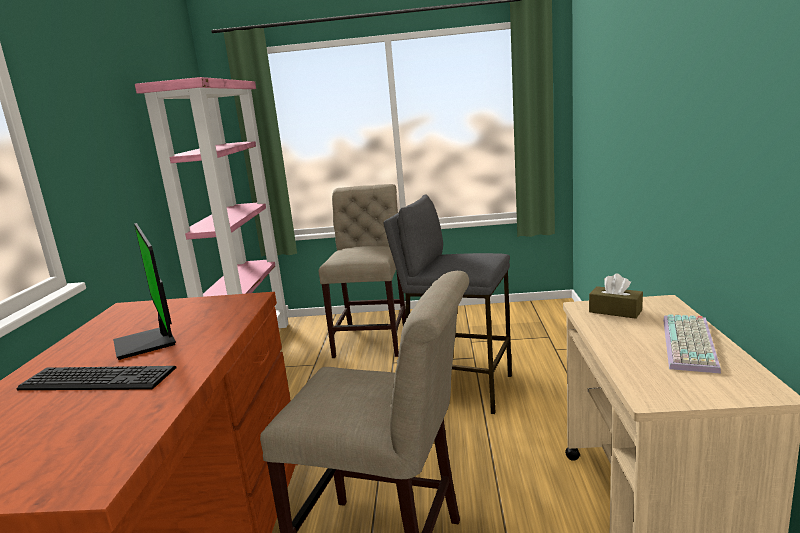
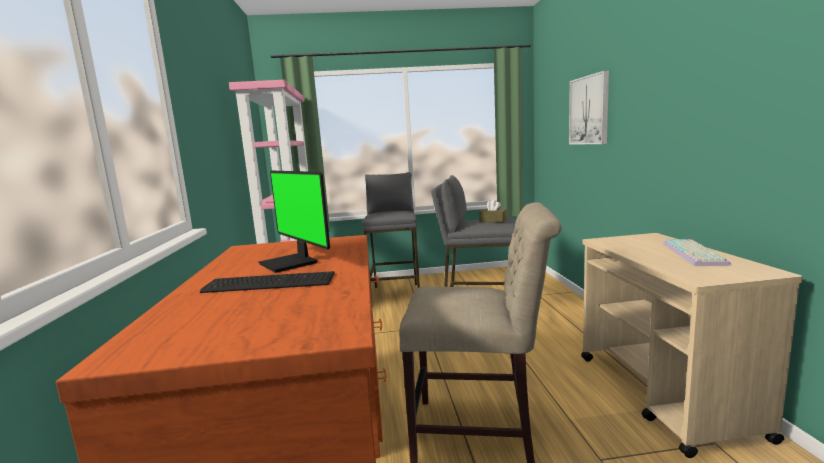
camera: 10 degrees left, 5 degrees down
beige chair [319,184,405,358] -> grey stool [362,172,420,307]
brown tissue box [589,274,643,319] -> brown tissue box moved to [479,199,507,222]
none -> picture [569,70,609,145]

